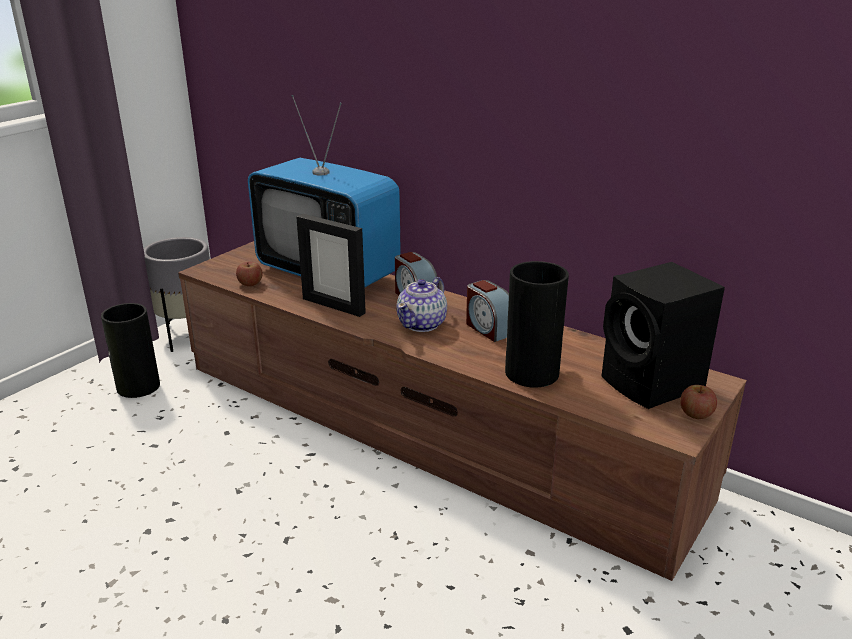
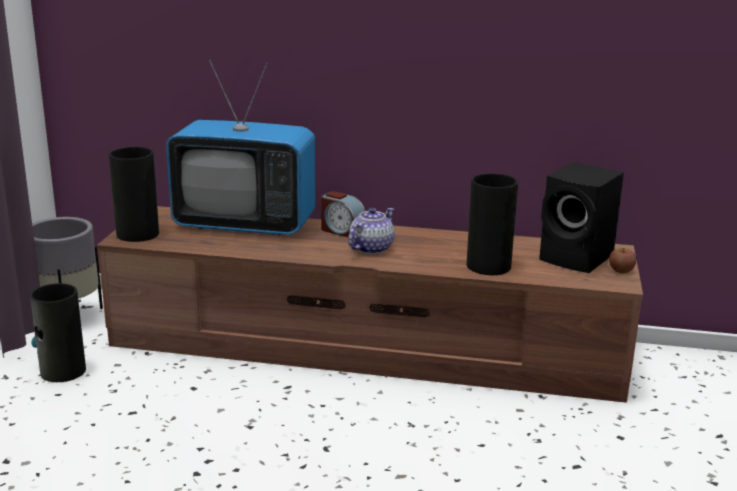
camera: 25 degrees left, 5 degrees down
apple [236,262,263,286] -> none
picture frame [296,214,366,317] -> none
teapot [396,277,447,332] -> teapot turned 150 degrees counterclockwise [348,208,394,254]
alarm clock [466,280,509,342] -> none
none -> vase [109,147,159,242]

